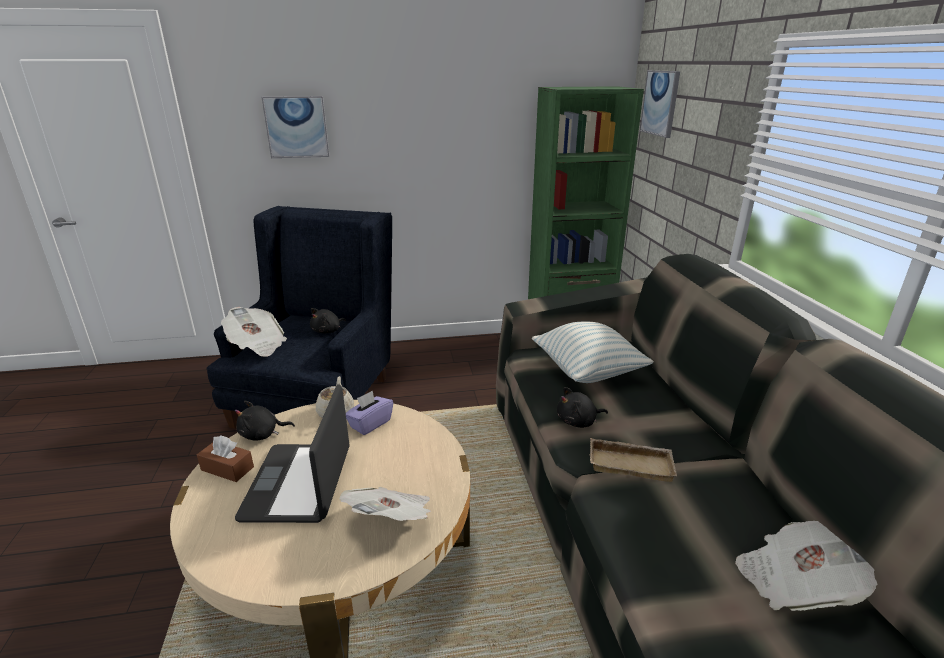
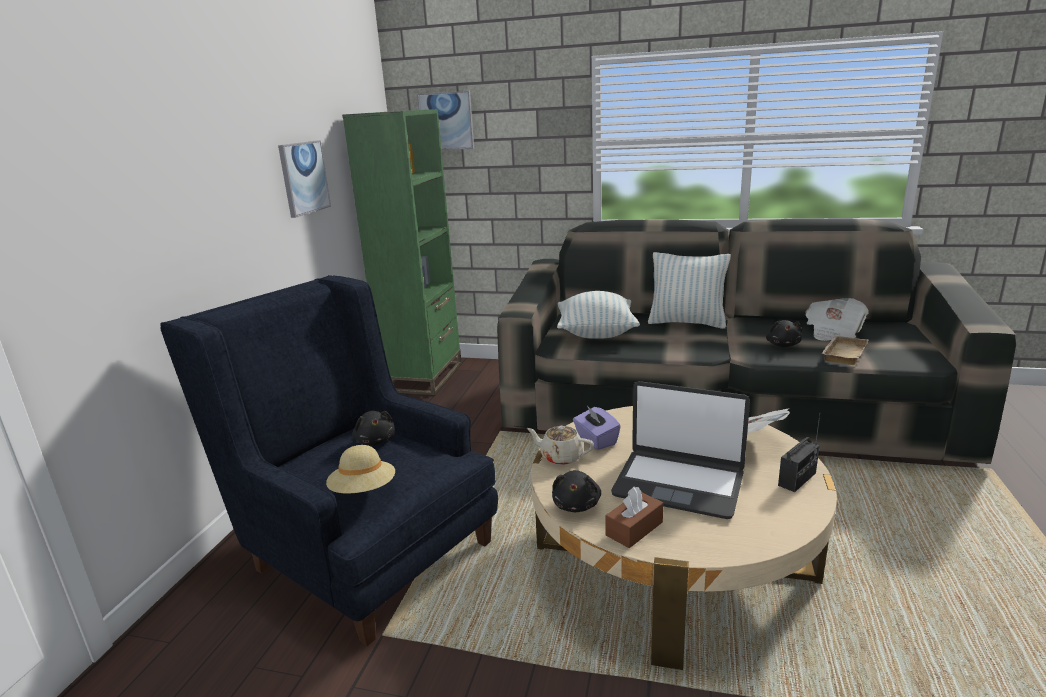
camera: 65 degrees left, 5 degrees down
newspaper [221,307,287,357] -> beige hat [326,445,395,493]
picture [262,96,329,158] -> picture moved to [278,140,331,218]
black plush toy [557,387,608,428] -> black plush toy moved to [766,320,802,347]
beige tray [590,438,677,482] -> beige tray moved to [822,336,868,365]
none -> pillow [648,252,731,329]
none -> radio [778,413,820,492]

